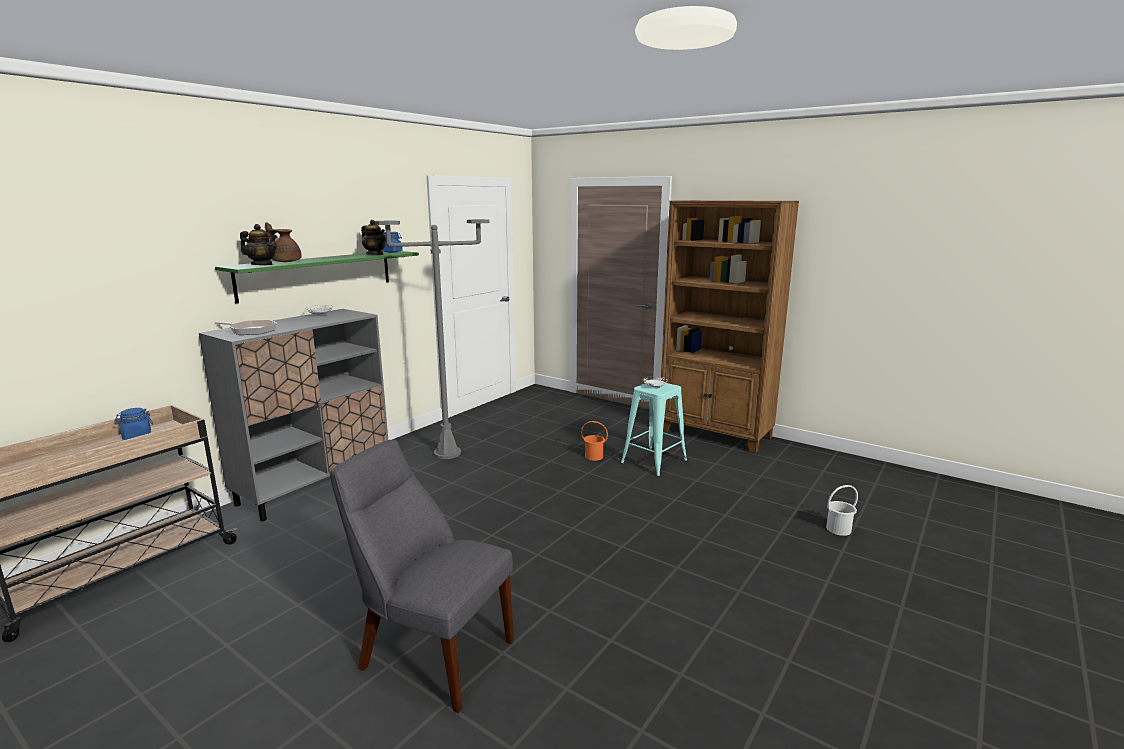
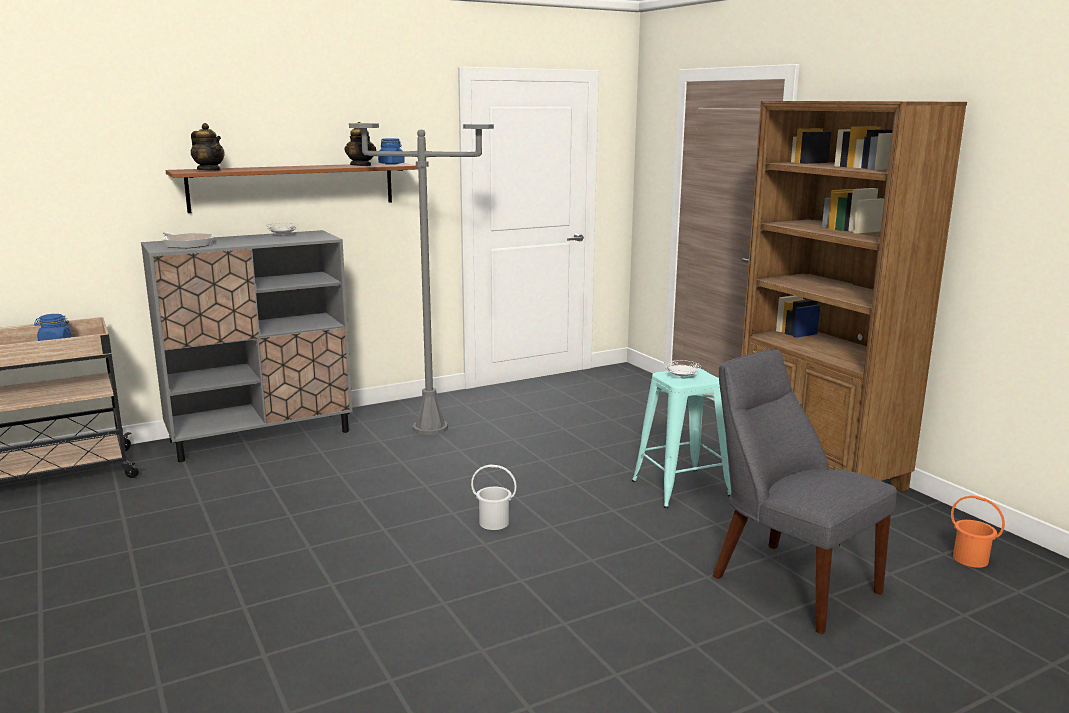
camera: 25 degrees right, 0 degrees up
green shelf [215,251,419,303] -> brown shelf [166,163,418,213]
brown teapot [265,222,302,262] -> none
grey chair [330,440,514,713] -> grey chair moved to [713,349,897,634]
orange bucket [581,421,608,461] -> orange bucket moved to [951,496,1005,568]
white bucket [826,485,858,536] -> white bucket moved to [471,465,517,530]

